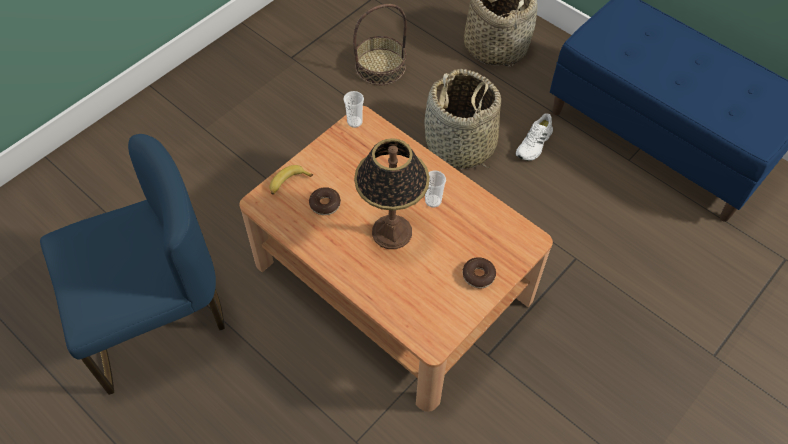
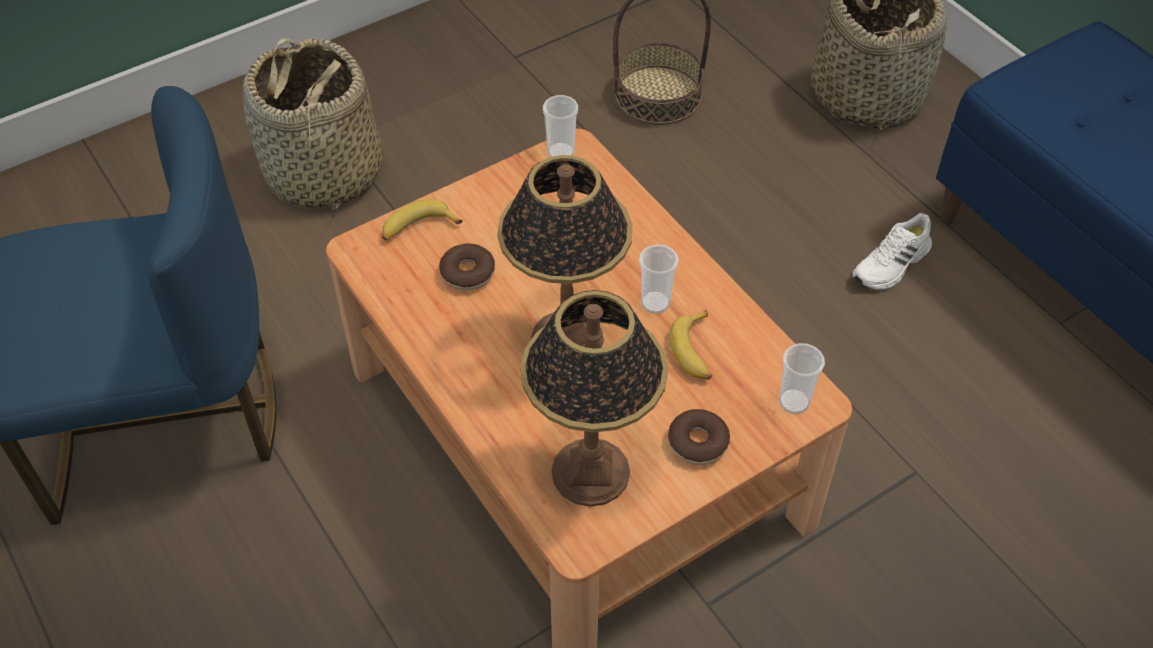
camera: 15 degrees right, 5 degrees down
basket [424,69,501,169] -> basket moved to [243,38,383,210]
none -> table lamp [520,290,668,507]
none -> banana [669,310,712,380]
none -> cup [779,343,825,414]

